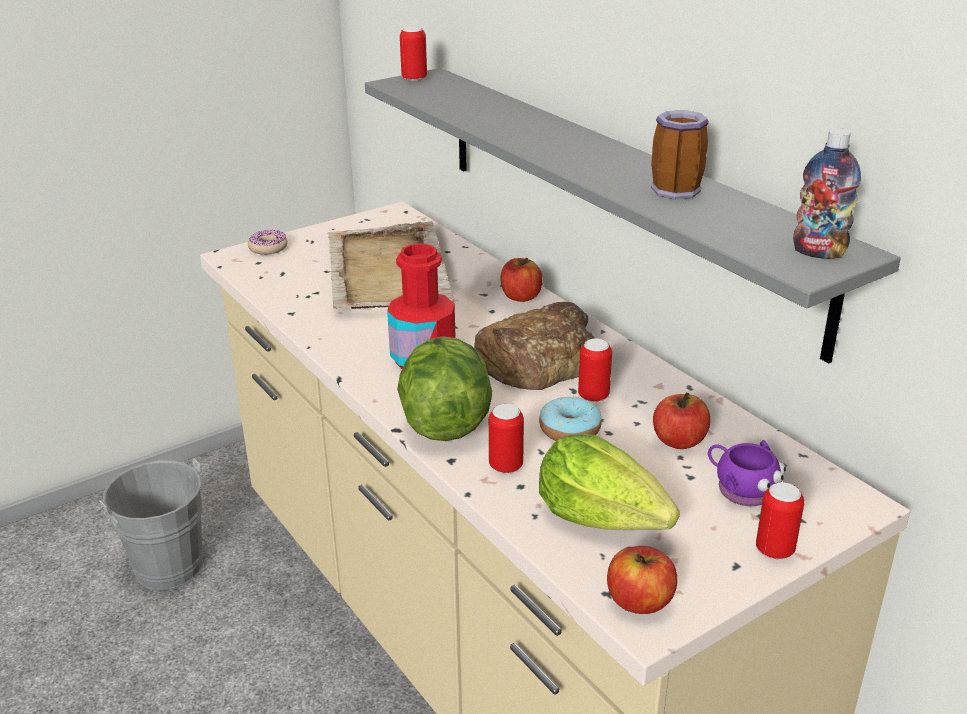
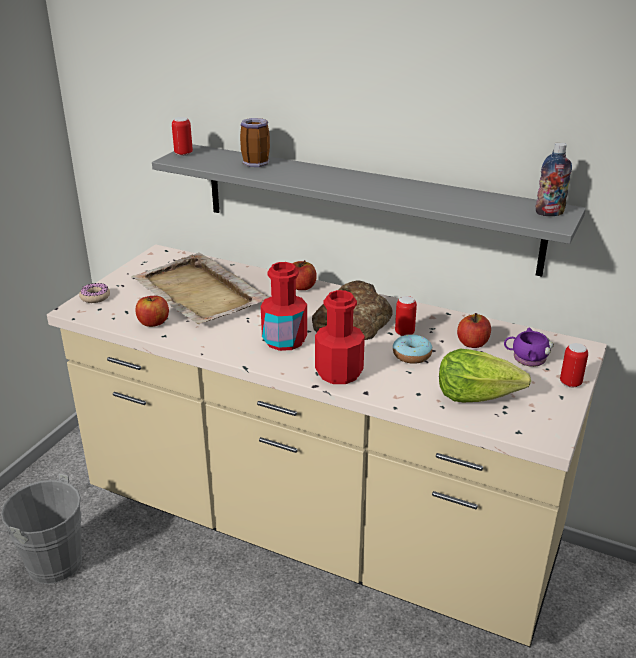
camera: 30 degrees left, 0 degrees up
lettuce [397,336,492,441] -> red bottle [315,290,365,384]
can [489,404,524,473] -> none
apple [607,546,677,614] -> apple moved to [135,296,169,327]
mug [651,110,709,200] -> mug moved to [240,118,270,167]

